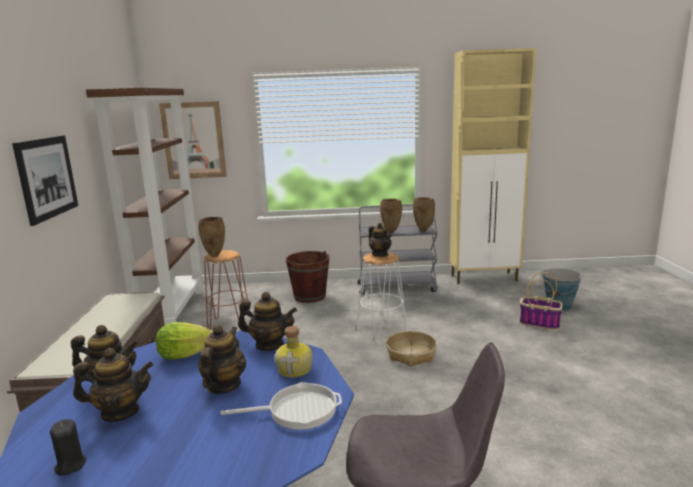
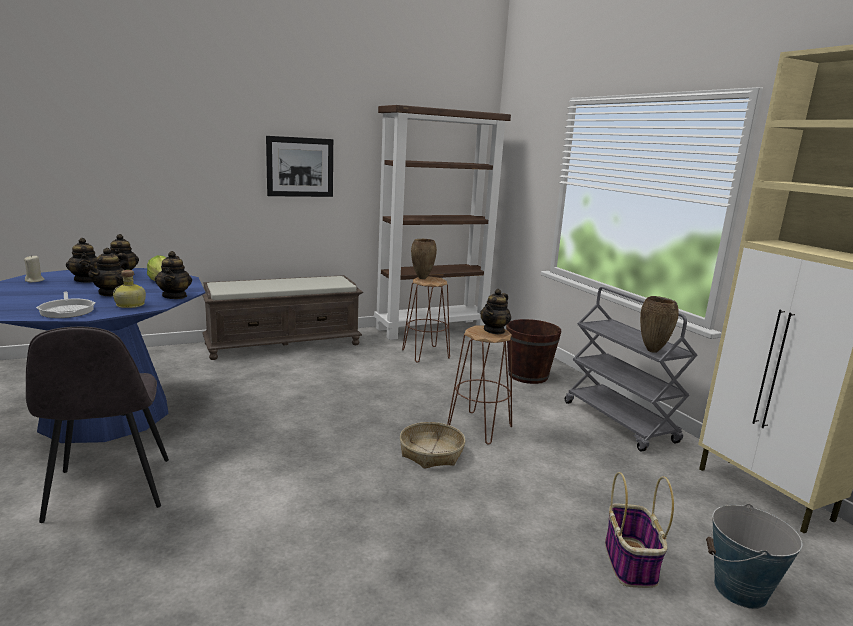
camera: 65 degrees right, 0 degrees up
black candle [50,419,86,476] -> beige candle [24,255,45,282]
picture [159,101,227,179] -> none
teapot [198,325,246,394] -> teapot turned 120 degrees clockwise [86,248,130,296]
white stool [357,252,407,342] -> brown stool [447,325,512,444]
brown vase [380,199,402,233] -> none

